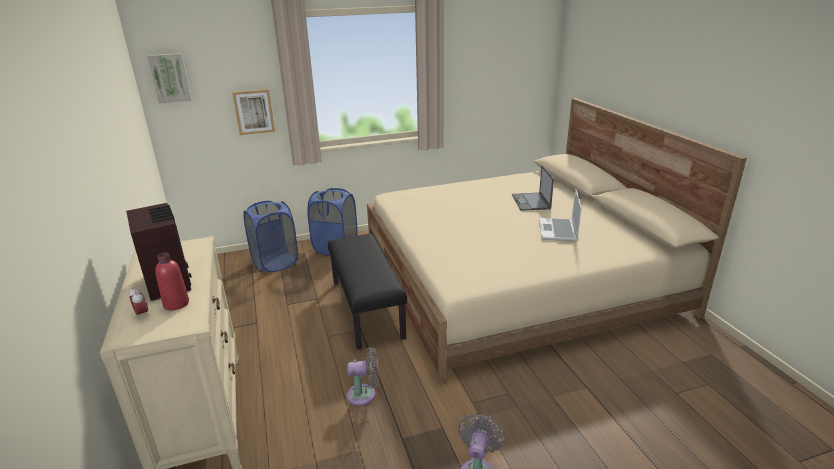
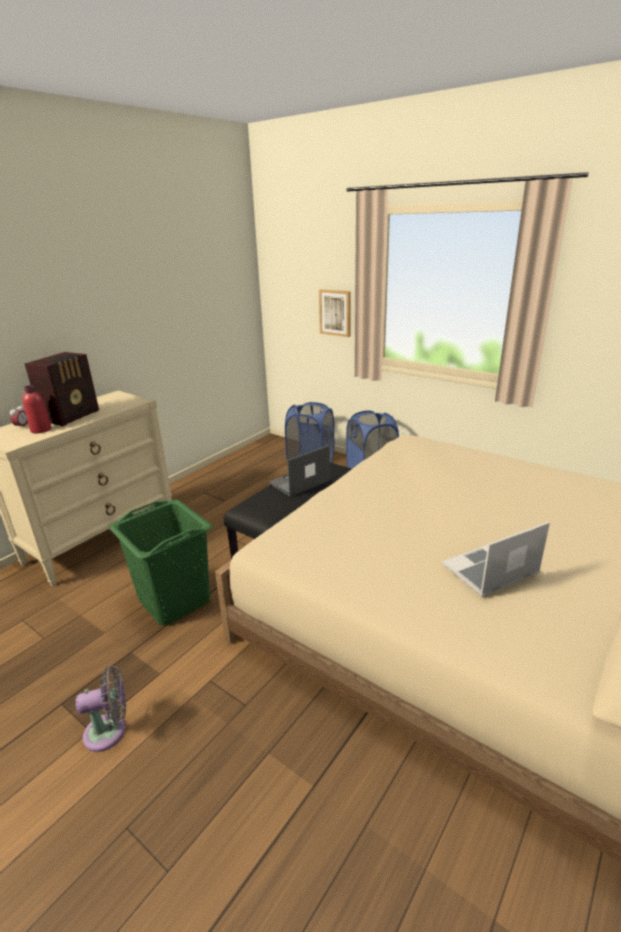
camera: 55 degrees right, 0 degrees up
picture [147,53,192,103] -> none
grey fan [347,347,379,406] -> green laundry basket [109,500,212,626]
laptop [512,165,554,211] -> laptop moved to [268,445,330,497]

